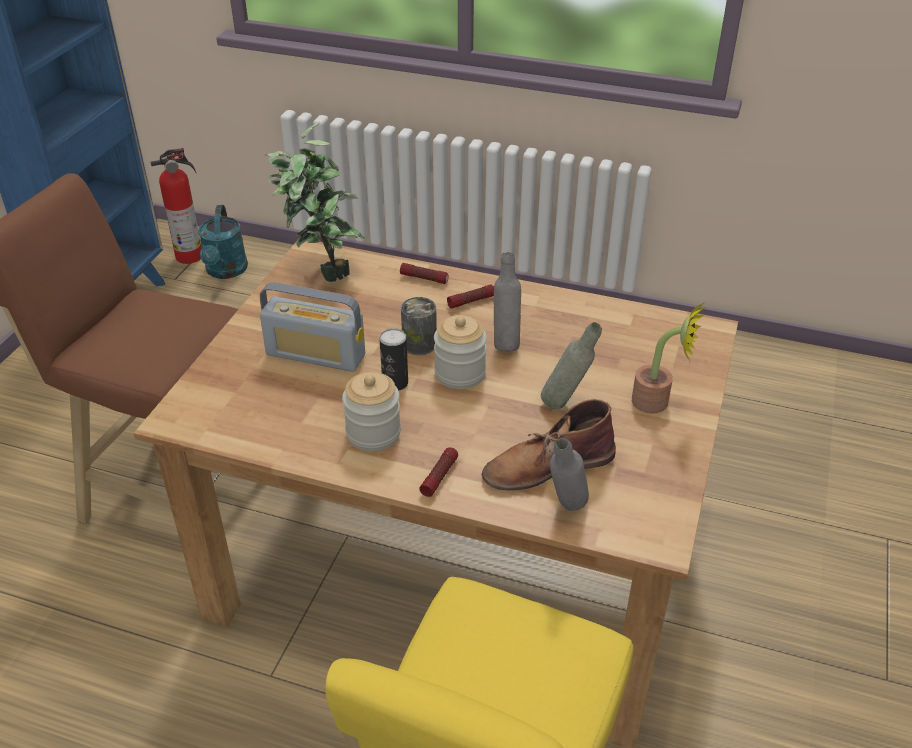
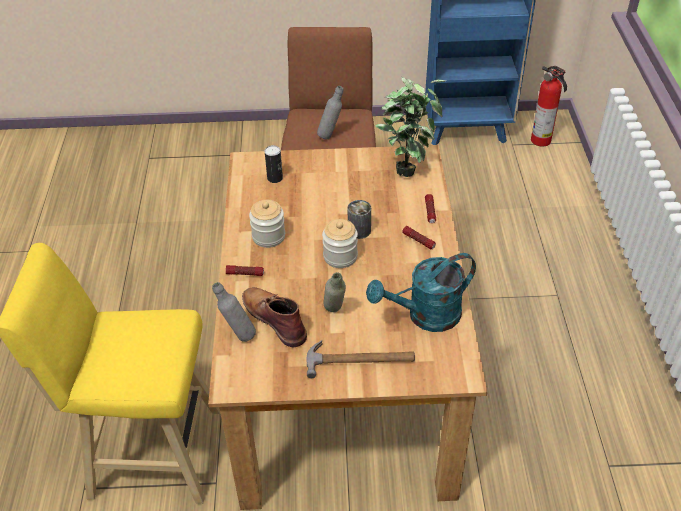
camera: 70 degrees right, 5 degrees up
turquoise watering can [198,205,248,279] -> turquoise watering can moved to [366,253,476,332]
radio [260,282,365,372] -> none
can [379,328,408,391] -> can moved to [265,145,283,183]
grey bottle [494,252,521,352] -> grey bottle moved to [317,86,344,139]
potted plant [632,303,705,414] -> hammer [307,340,415,378]

